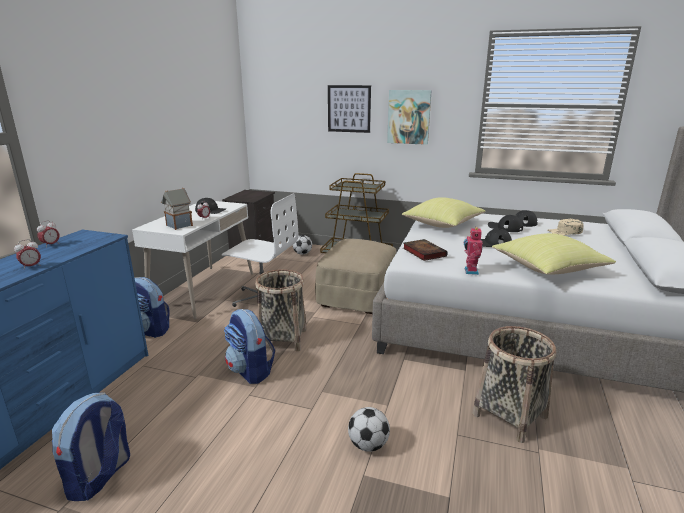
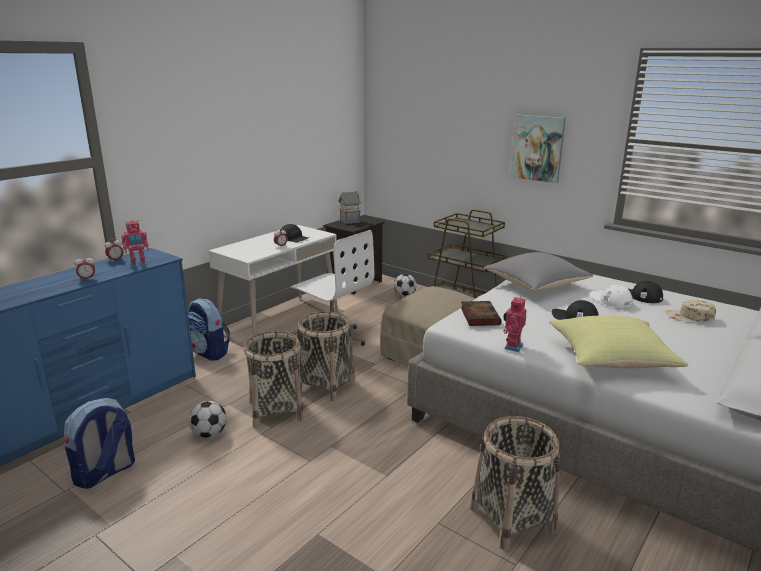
camera: 20 degrees right, 0 degrees up
toy house [161,188,193,230] -> toy house moved to [339,191,361,224]
backpack [224,309,275,384] -> basket [244,331,304,428]
picture [328,85,371,133] -> none
football [348,407,390,452] -> football moved to [189,401,226,438]
yellow pillow [402,197,485,228] -> grey pillow [484,252,593,290]
black cap [488,215,523,232] -> white cap [590,285,633,308]
none -> toy robot [121,220,149,269]

